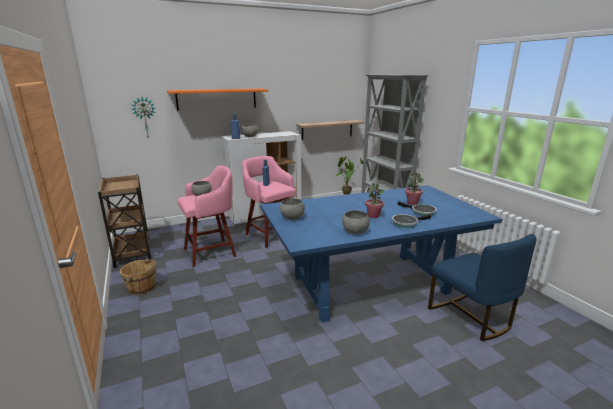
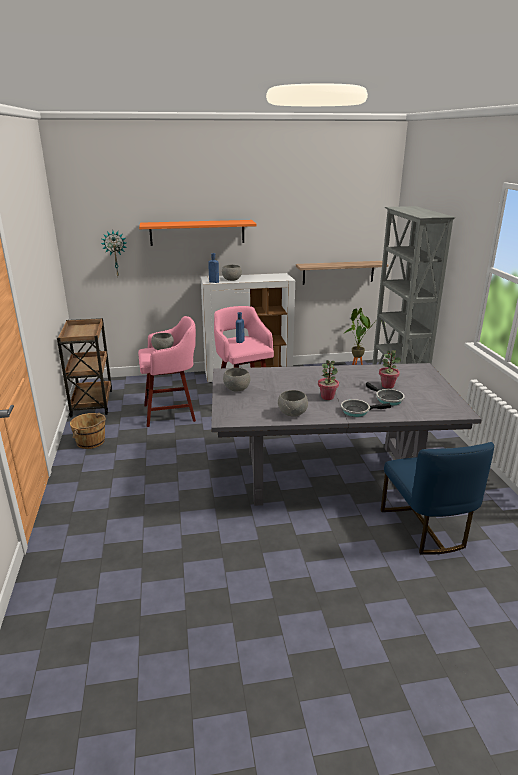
camera: 15 degrees right, 5 degrees up
blue dining table [260,185,502,323] -> grey dining table [211,363,482,506]

